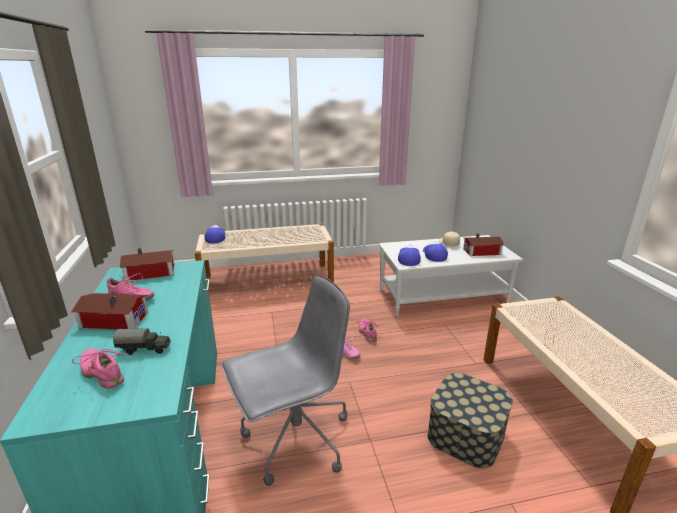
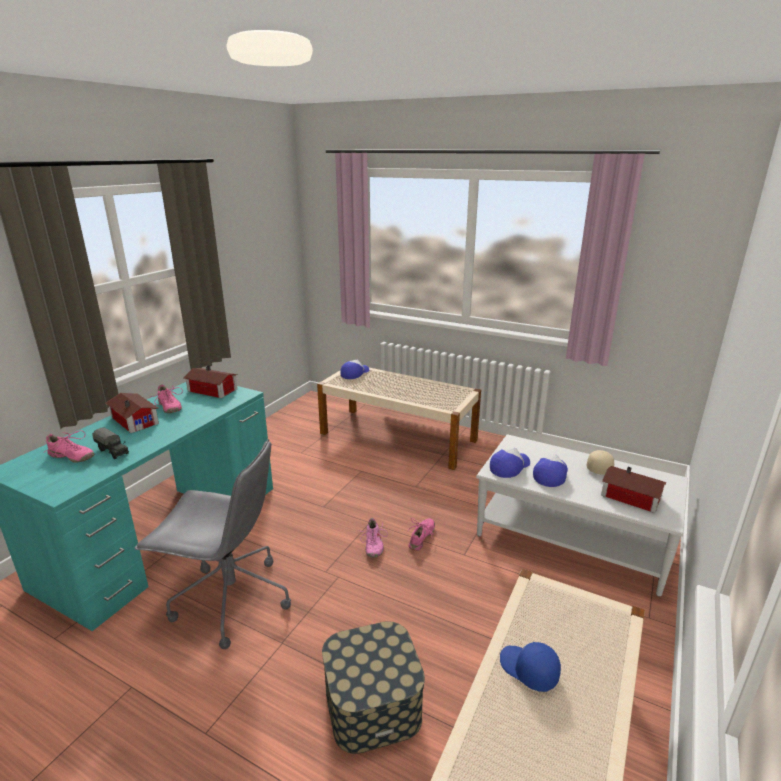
camera: 40 degrees right, 0 degrees up
pink shoe [72,348,129,389] -> pink shoe turned 120 degrees clockwise [44,430,94,463]
none -> blue cap [500,642,561,692]

